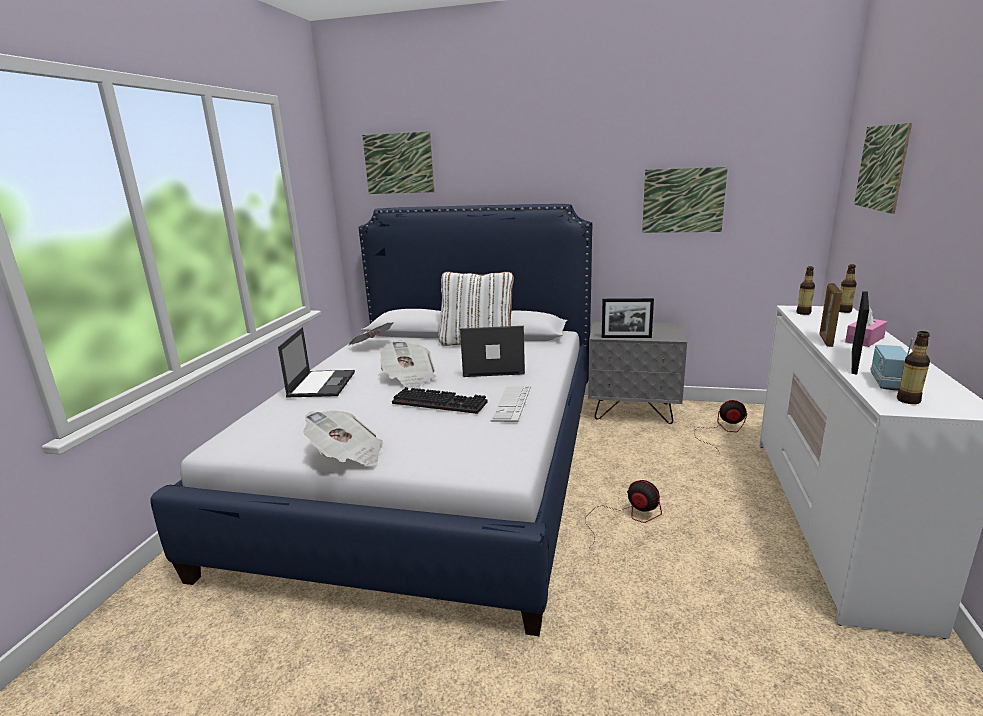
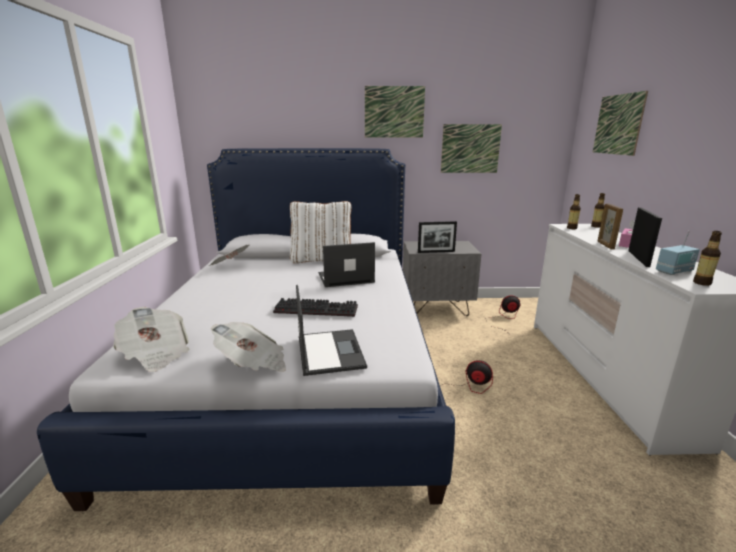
camera: 15 degrees left, 0 degrees up
laptop [278,327,355,398] -> laptop moved to [296,285,367,376]
picture [362,131,434,194] -> picture moved to [365,86,425,137]
newspaper [380,341,436,389] -> newspaper moved to [113,307,190,372]
keyboard [490,386,531,422] -> none
radio [870,339,913,390] -> radio turned 120 degrees counterclockwise [656,231,700,275]

